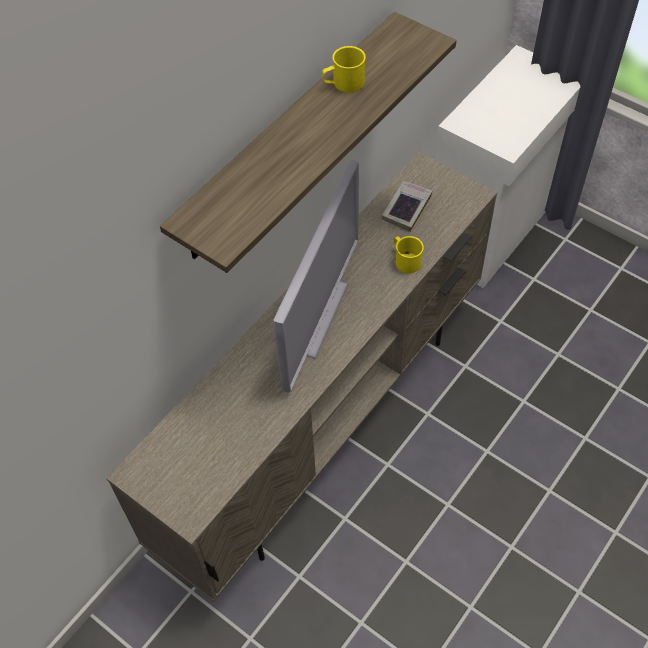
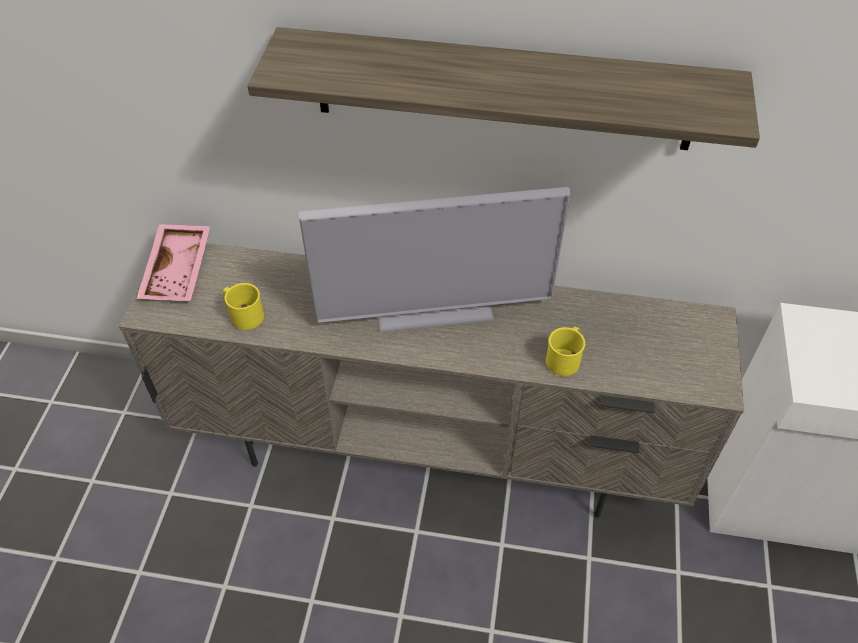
camera: 60 degrees right, 5 degrees down
yellow mug [322,46,366,93] -> yellow mug moved to [223,283,264,330]
book [381,181,432,232] -> none
none -> pink tray [137,224,210,301]

